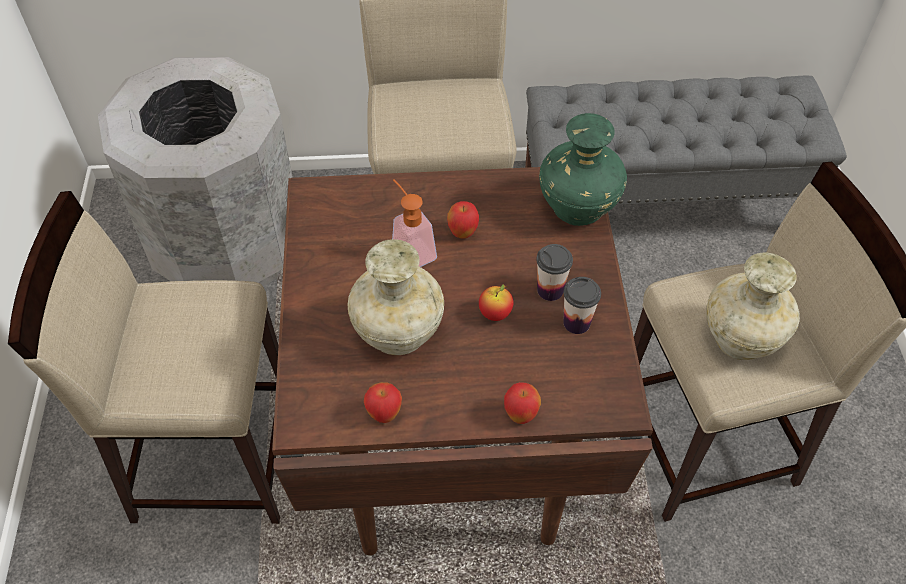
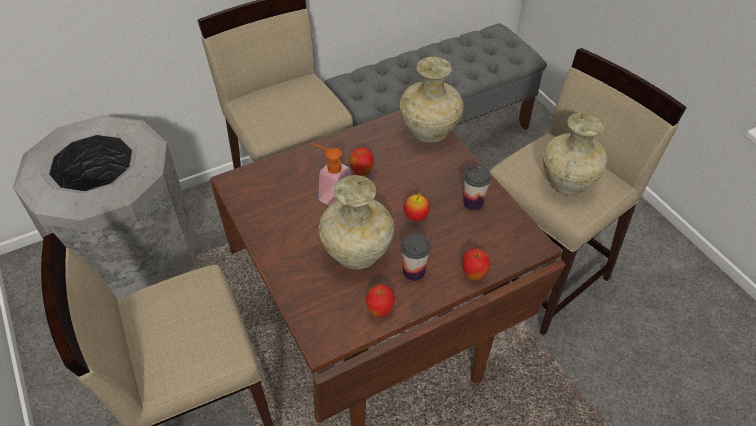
camera: 25 degrees left, 5 degrees down
cup [536,244,573,301] -> cup moved to [401,234,431,281]
green vase [539,113,627,226] -> beige vase [400,57,463,143]

